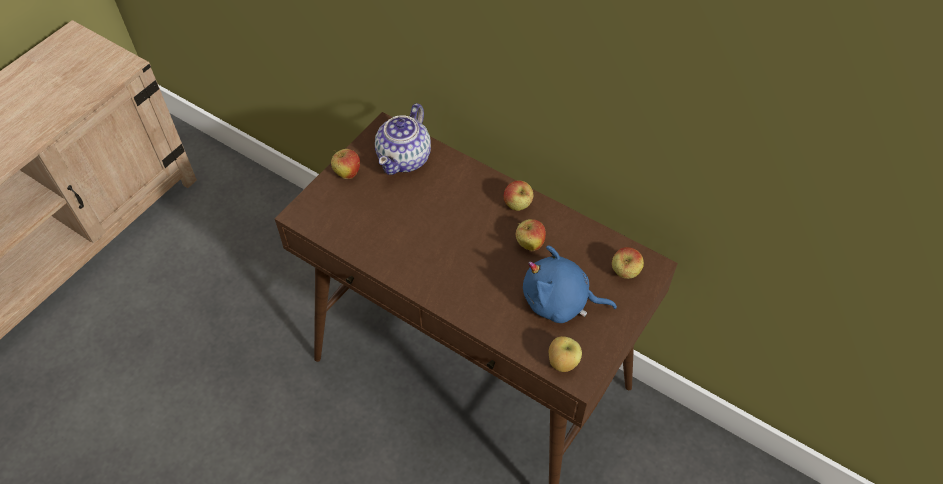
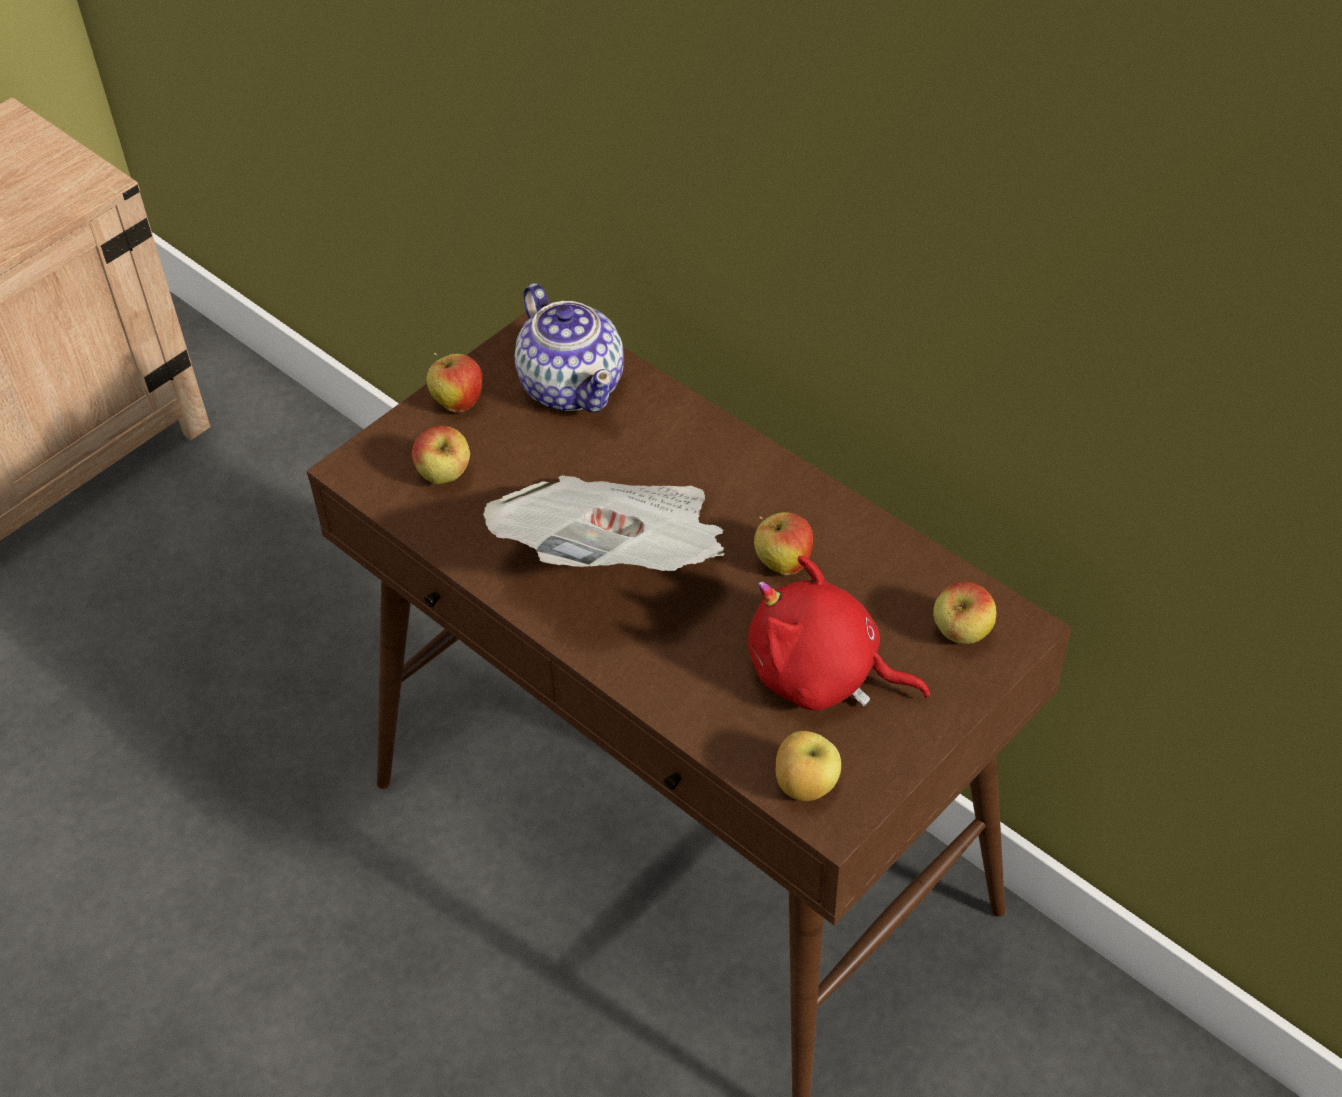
camera: 10 degrees right, 5 degrees down
teapot [375,103,431,175] -> teapot turned 60 degrees counterclockwise [515,283,624,412]
apple [504,180,533,211] -> apple moved to [412,426,470,484]
blue plush toy [523,245,617,323] -> red plush toy [748,555,930,711]
none -> newspaper [483,475,726,571]

